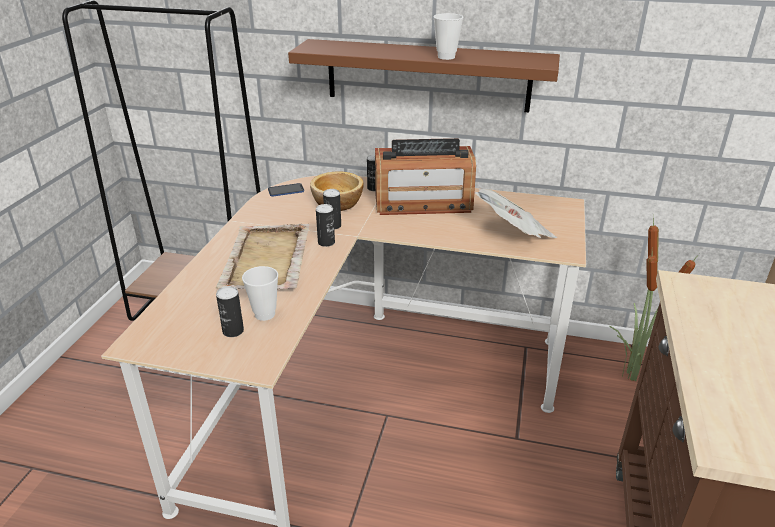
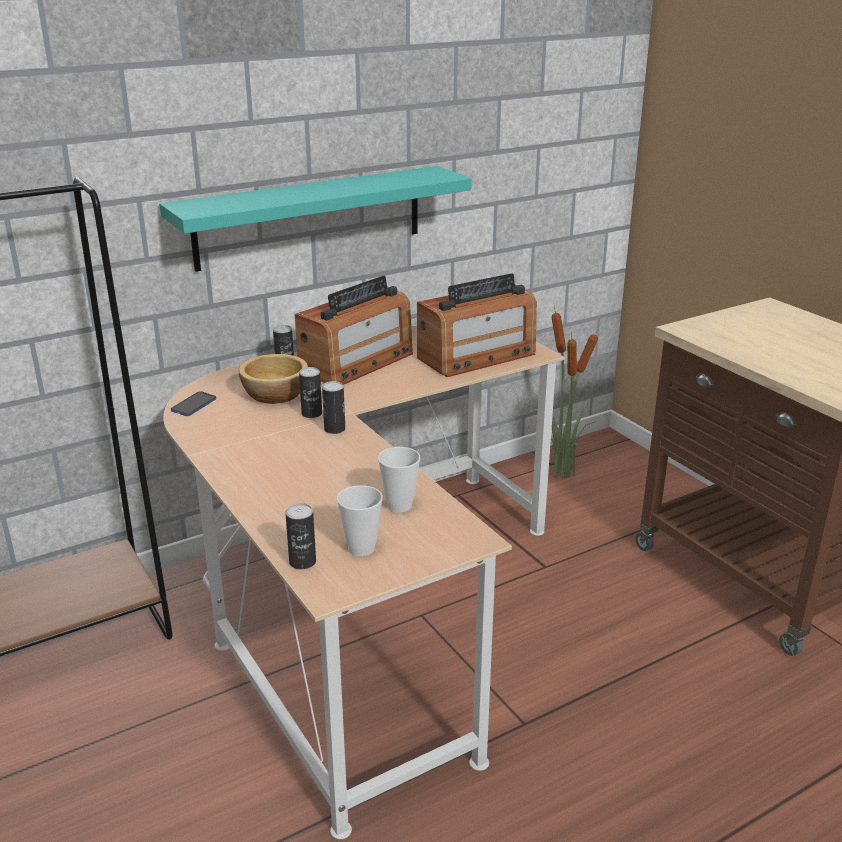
camera: 45 degrees left, 5 degrees down
beige tray [216,224,309,289] -> none
can [216,286,244,337] -> can moved to [285,503,316,569]
brown shelf [288,39,560,112] -> turquoise shelf [159,166,472,272]
cup [433,13,463,60] -> cup moved to [337,485,383,556]
newspaper [474,189,557,238] -> radio [417,273,537,377]

